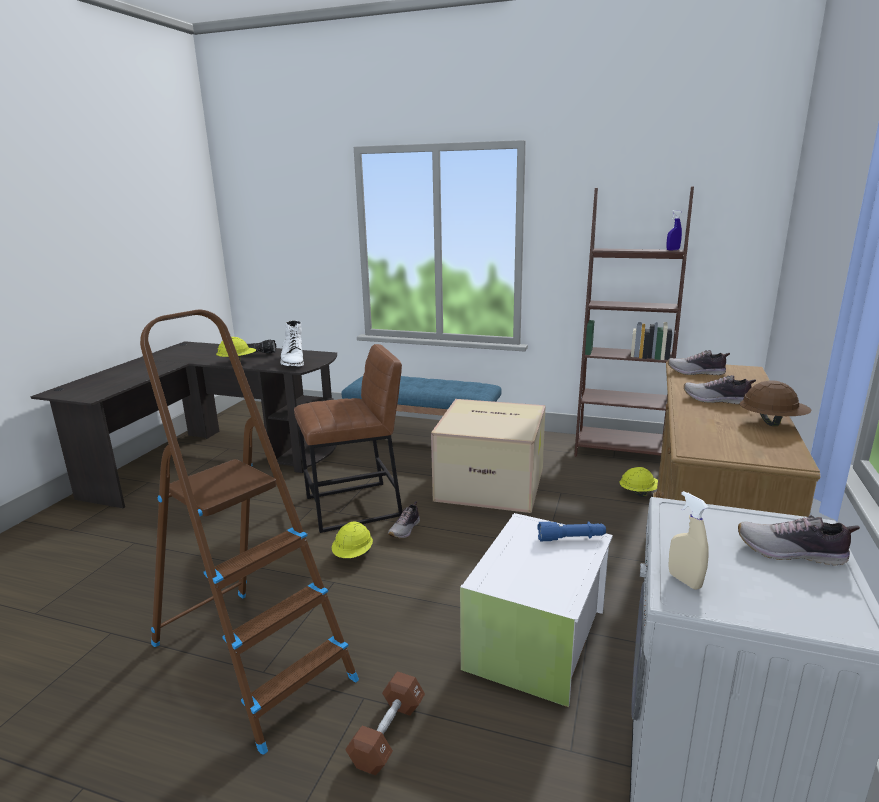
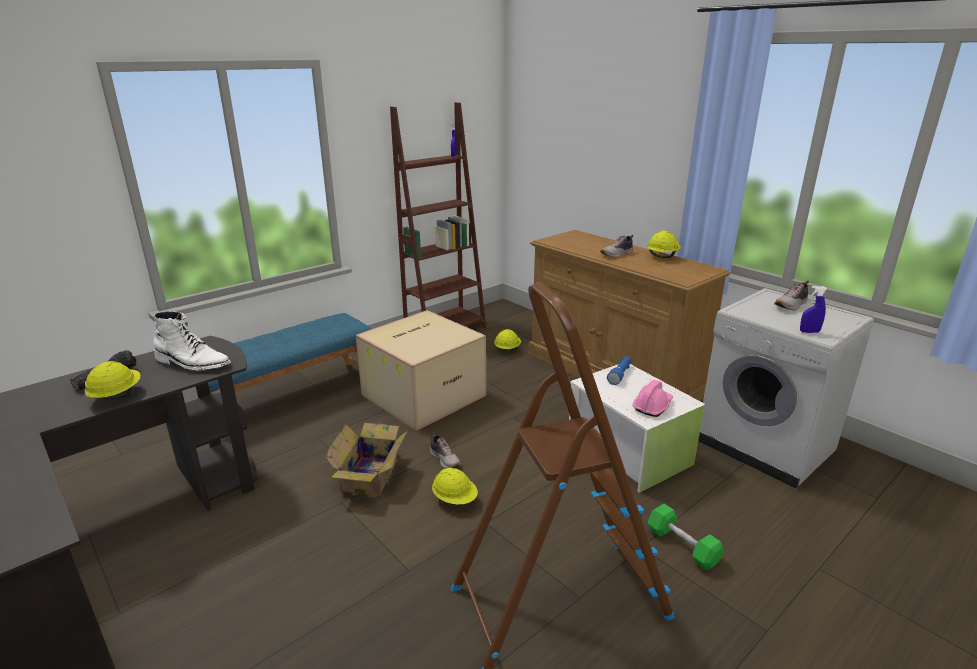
camera: 60 degrees left, 5 degrees up
brown chair [294,344,403,533] -> cardboard box [326,423,408,496]
brown dumbbell [345,671,425,775] -> green dumbbell [648,503,723,570]
shoe [668,350,730,376] -> none
beige spray bottle [668,491,709,590] -> blue spray bottle [800,286,827,333]
brown hard hat [739,380,811,426] -> yellow hard hat [647,231,681,258]
none -> pink hard hat [632,380,673,417]

